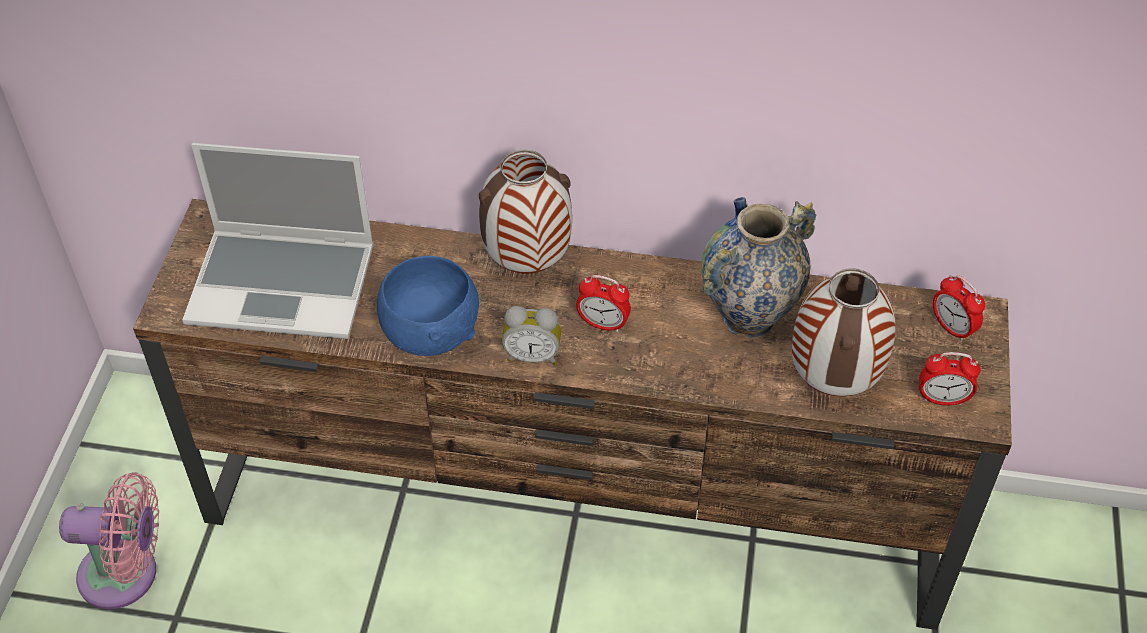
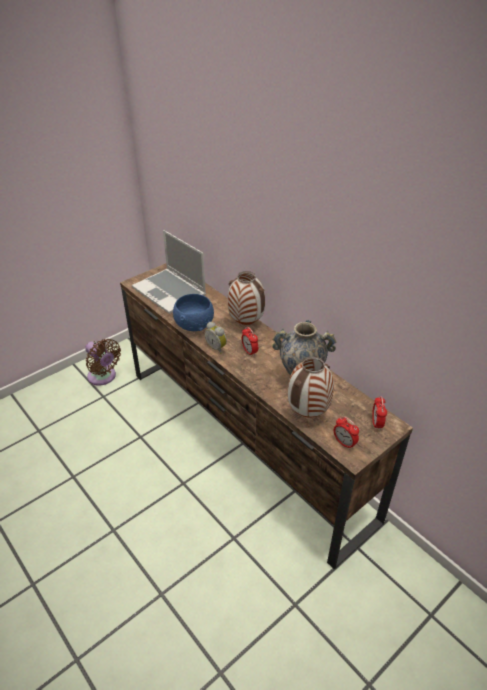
camera: 40 degrees right, 10 degrees down
pink fan [59,472,159,609] -> brown fan [85,339,121,386]

